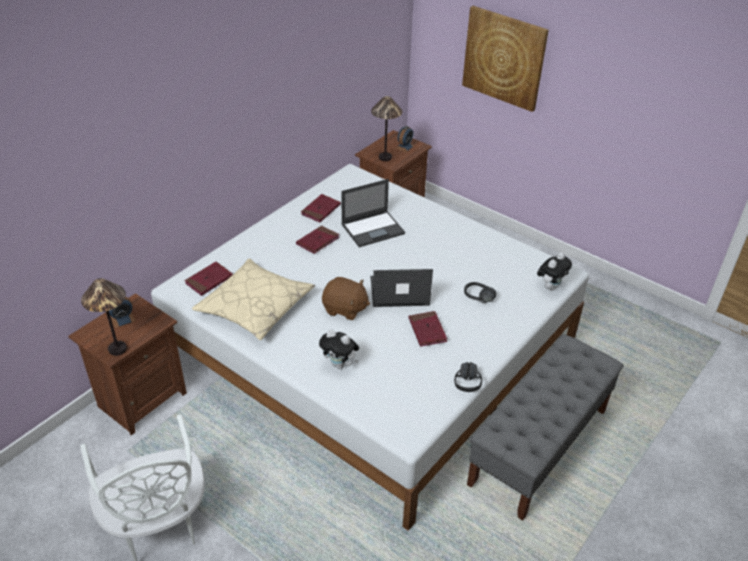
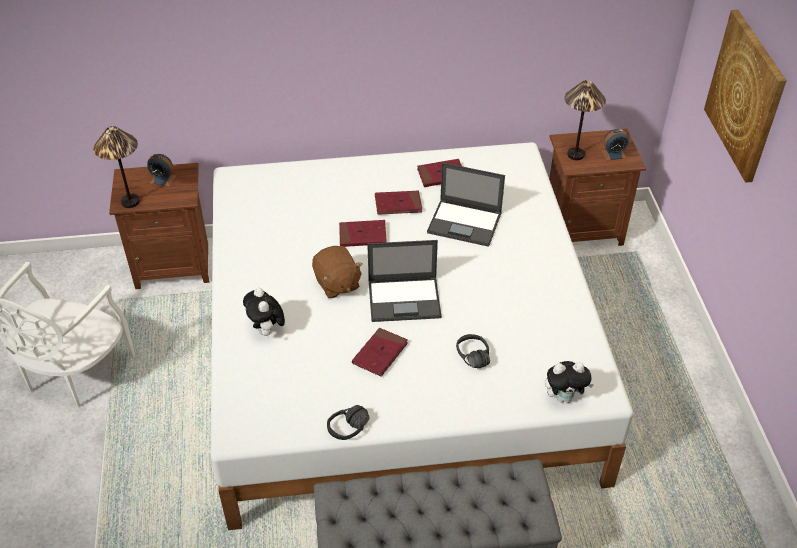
camera: 45 degrees right, 5 degrees up
red book [185,262,233,296] -> red book moved to [339,220,387,247]
beige pillow [192,258,315,340] -> none
laptop [370,269,433,307] -> laptop turned 135 degrees clockwise [367,240,442,322]

